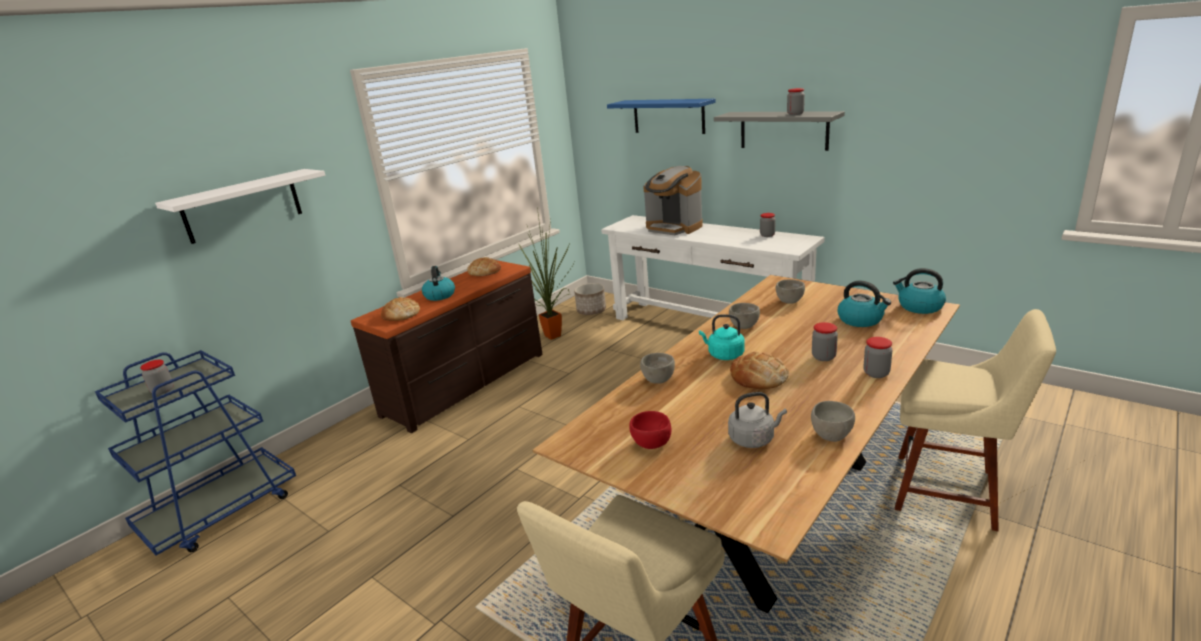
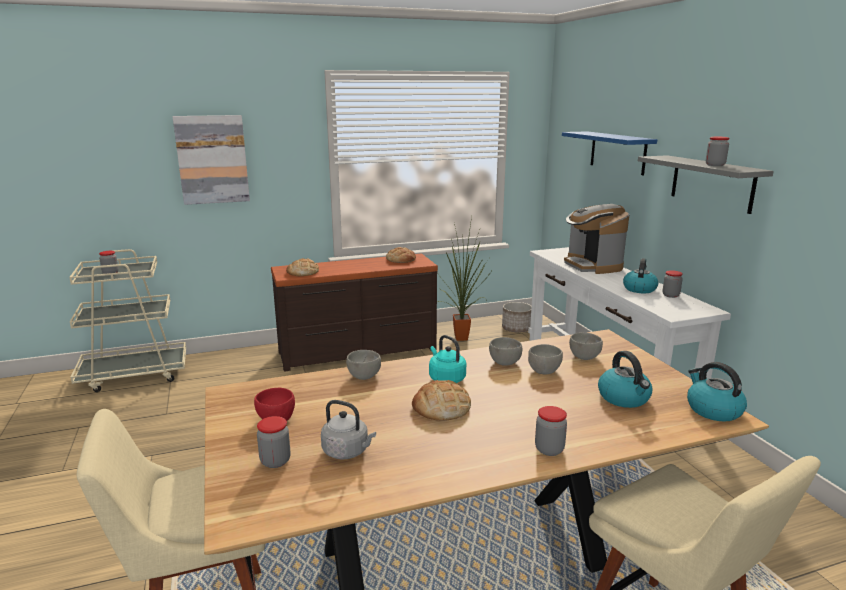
camera: 30 degrees right, 5 degrees down
blue cart [95,350,296,555] -> beige cart [69,249,186,392]
white shelf [155,169,326,244] -> picture [173,115,250,205]
kettle [422,266,455,301] -> kettle moved to [623,258,658,293]
grey bowl [811,401,855,442] -> grey bowl moved to [528,344,563,375]
jar [812,322,838,361] -> jar moved to [257,416,291,468]

